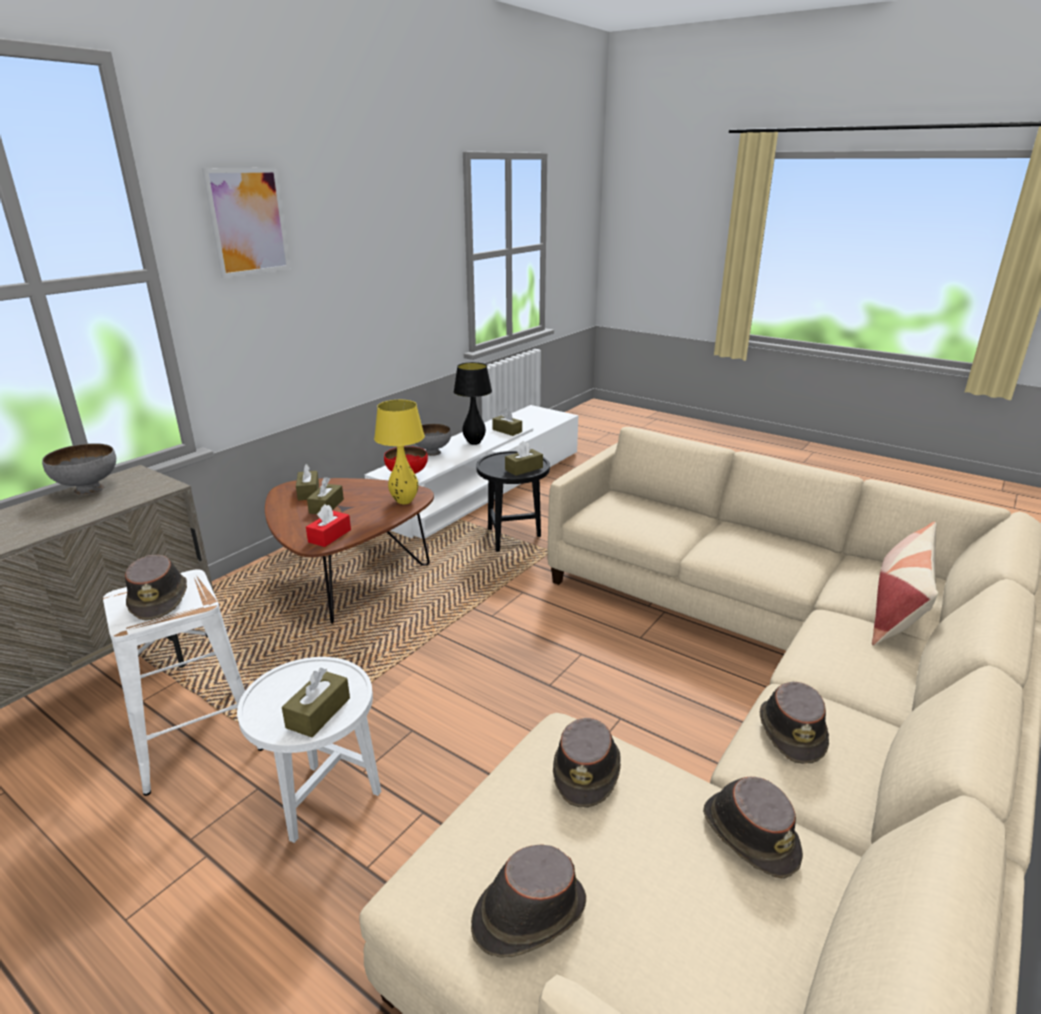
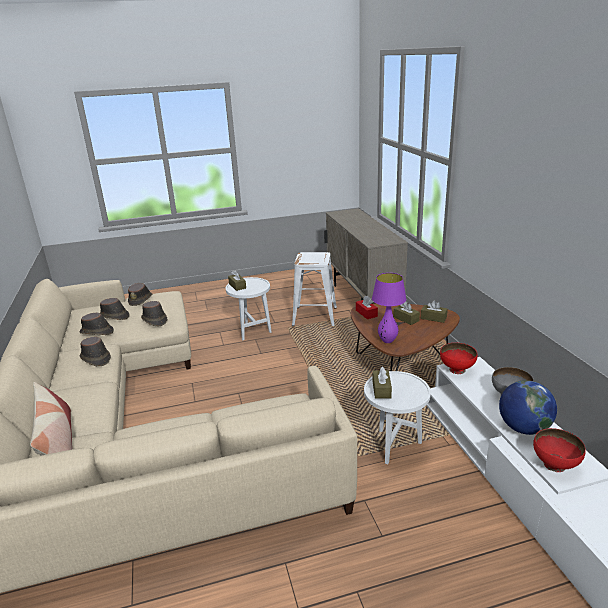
camera: 130 degrees right, 0 degrees up
grey bowl [42,443,116,495] -> none
brown hat [125,555,187,621] -> brown hat moved to [100,298,129,320]
picture [202,168,291,278] -> none
yellow table lamp [374,400,425,504] -> purple table lamp [372,273,406,343]
black table lamp [454,362,492,445] -> globe [499,380,557,435]
black side table [476,451,550,552] -> white side table [364,371,431,464]
brown tissue box [492,409,522,436] -> red bowl [533,428,586,472]

